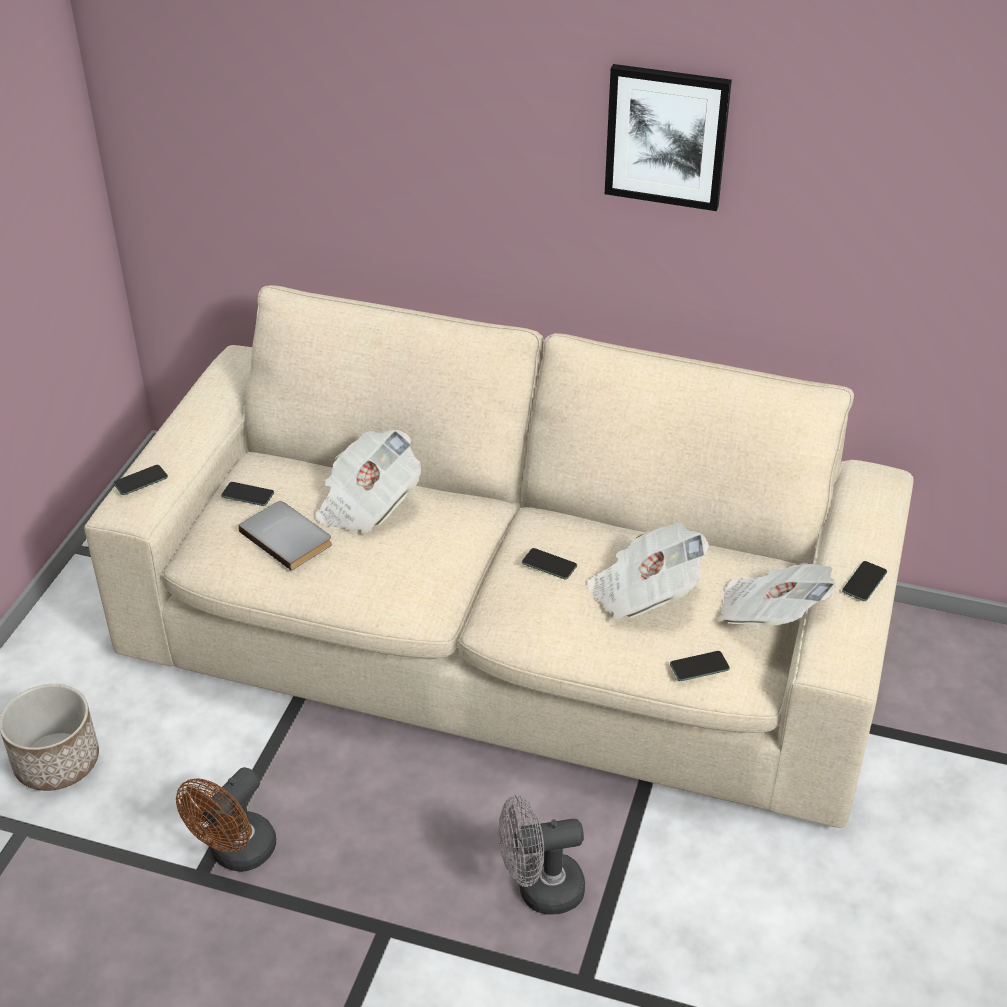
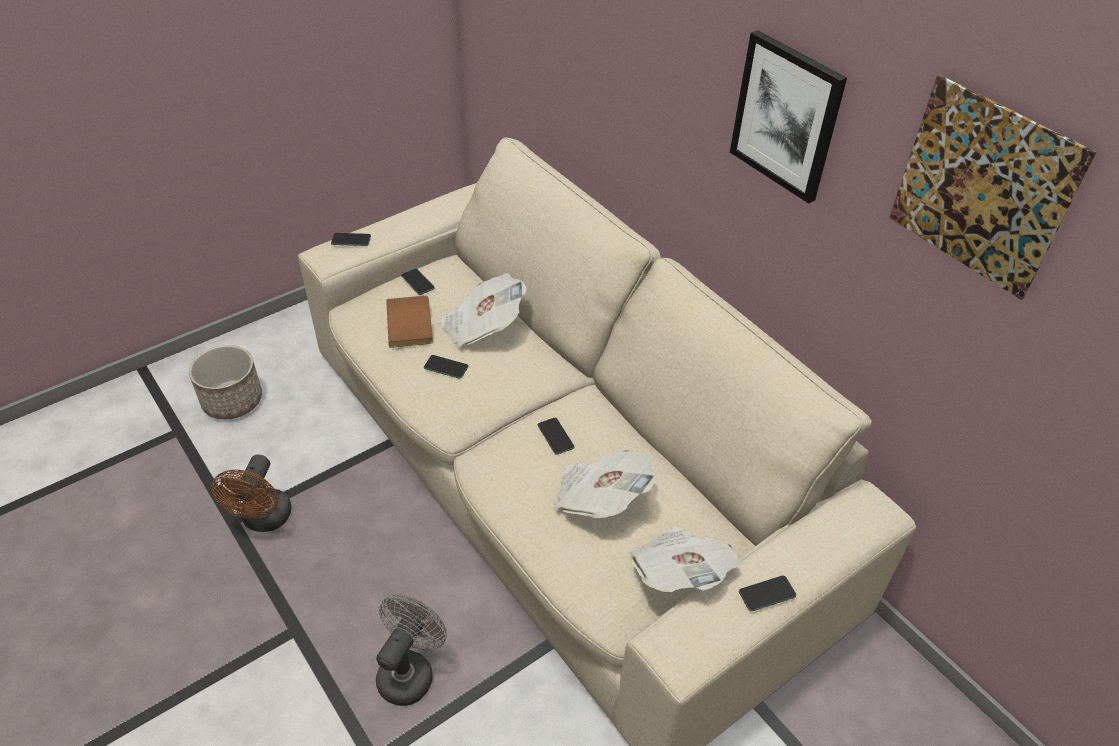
camera: 35 degrees right, 5 degrees up
brown fan [176,767,276,872] -> brown fan turned 60 degrees counterclockwise [211,455,292,532]
grey book [238,501,332,571] -> brown book [386,296,433,348]
grey fan [498,796,585,915] -> grey fan turned 90 degrees clockwise [376,595,447,706]
phone [670,651,730,681] -> phone moved to [424,355,468,379]
none -> picture [889,75,1097,300]

